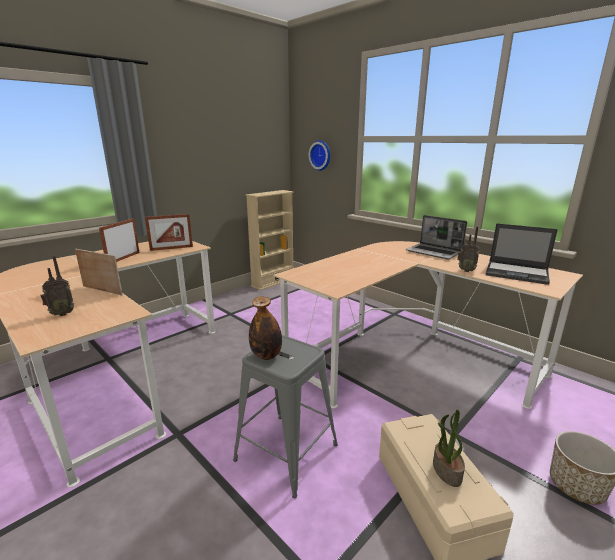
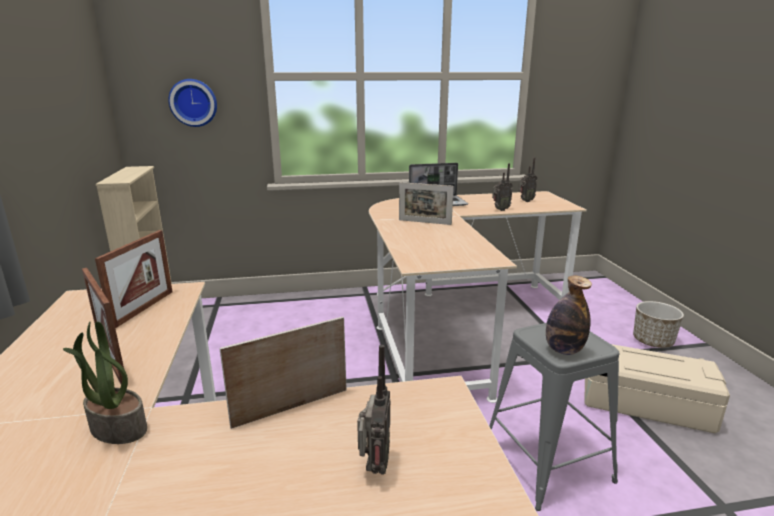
camera: 55 degrees left, 0 degrees up
potted plant [433,410,465,487] -> potted plant moved to [63,322,147,444]
laptop [486,223,558,285] -> radio [518,157,537,202]
none -> picture frame [399,182,454,225]

